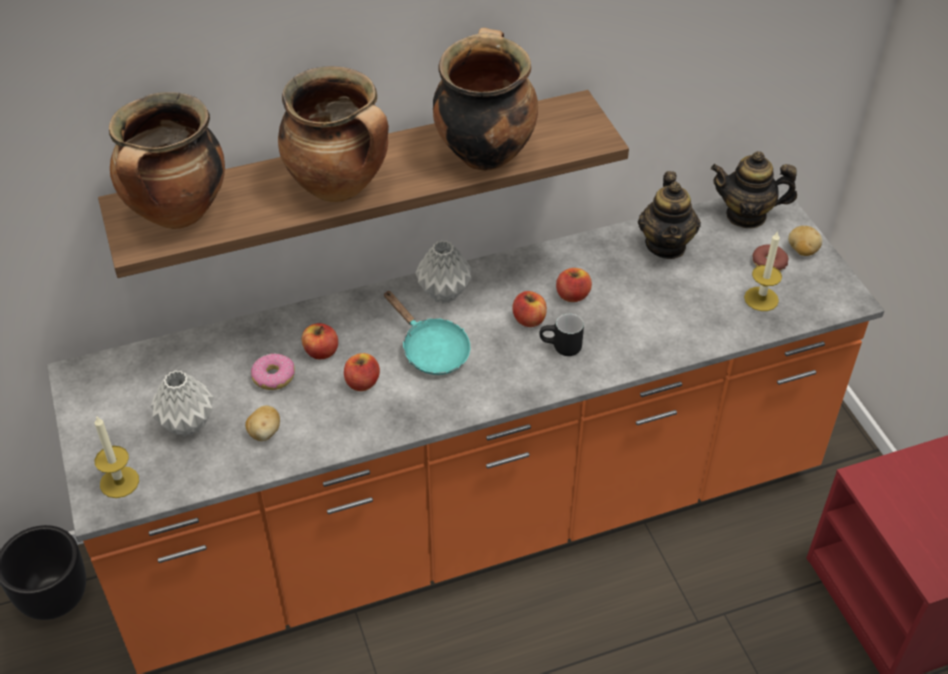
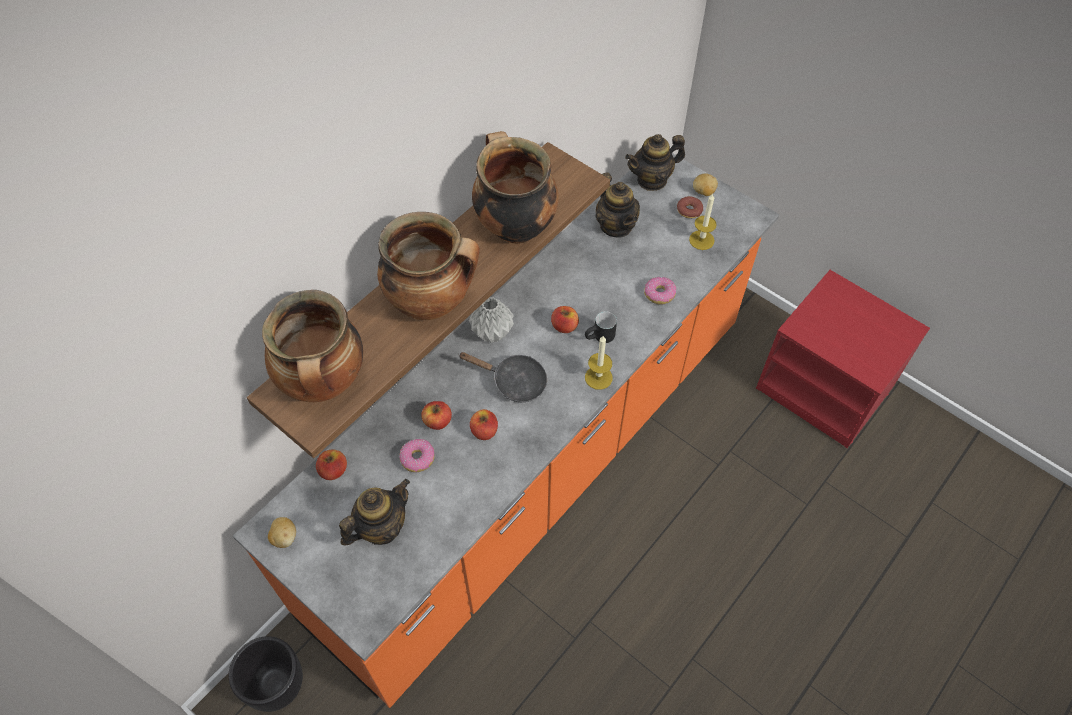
camera: 30 degrees left, 10 degrees up
candle [95,417,139,498] -> candle moved to [585,336,613,390]
grey vase [151,370,214,437] -> teapot [339,479,410,545]
potato [245,406,280,441] -> potato moved to [268,517,296,548]
turquoise frying pan [384,291,470,375] -> black frying pan [458,352,547,402]
apple [556,268,592,302] -> apple moved to [316,450,347,480]
none -> donut [644,276,676,304]

